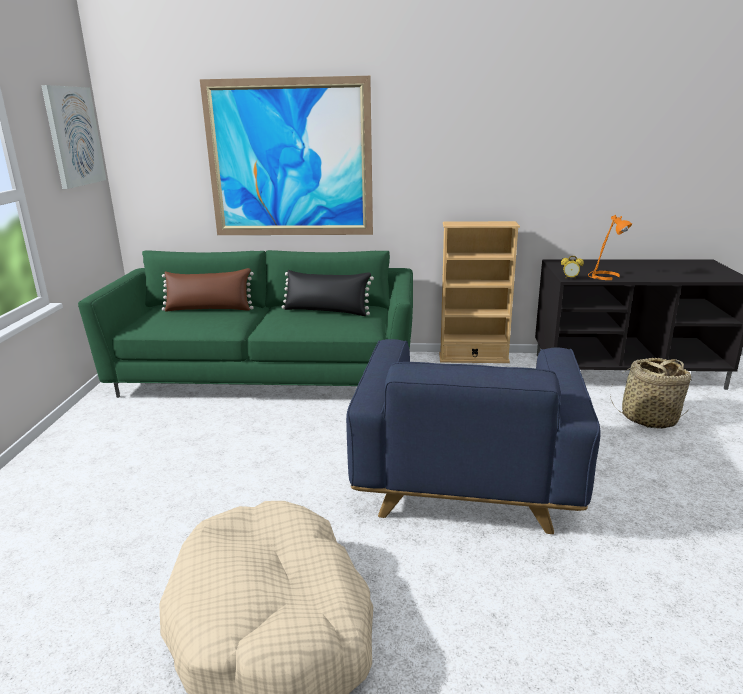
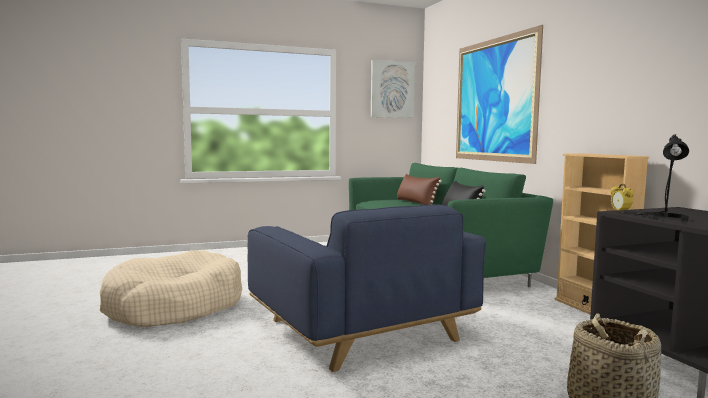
camera: 65 degrees right, 15 degrees down
blue armchair [346,339,601,534] -> blue armchair turned 105 degrees counterclockwise [248,204,486,372]
orange table lamp [588,215,632,280] -> black table lamp [638,135,689,222]

